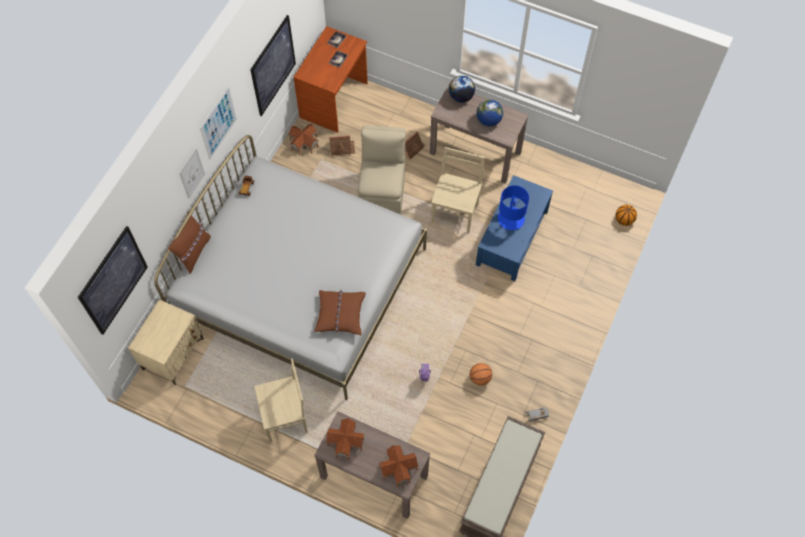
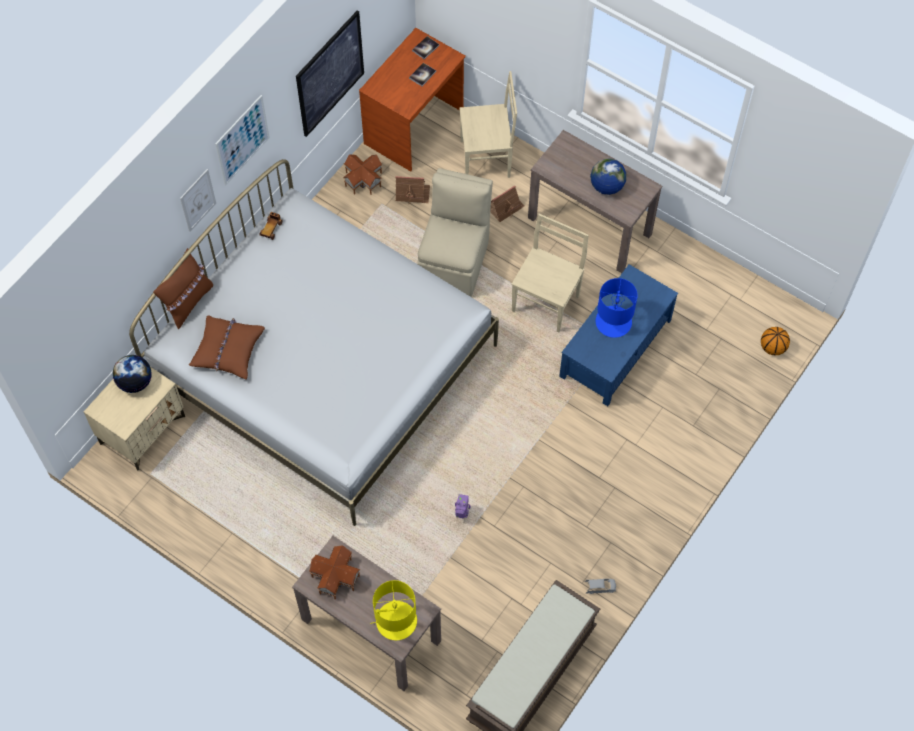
camera: 10 degrees right, 0 degrees up
picture [78,226,148,335] -> none
beige chair [254,359,308,443] -> beige chair moved to [459,71,517,178]
brown pillow [314,289,366,335] -> brown pillow moved to [189,316,265,380]
toy house [379,445,419,487] -> yellow table lamp [370,580,417,640]
globe [449,76,475,103] -> globe moved to [113,355,152,393]
basketball [470,363,492,385] -> none

